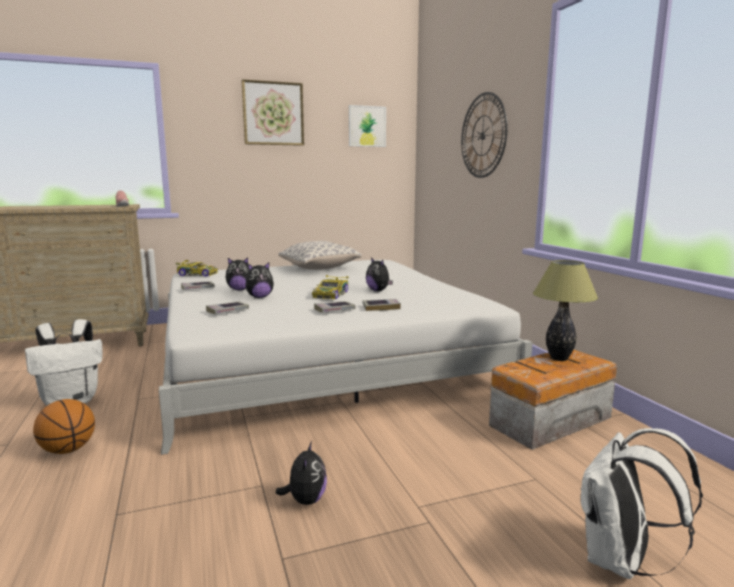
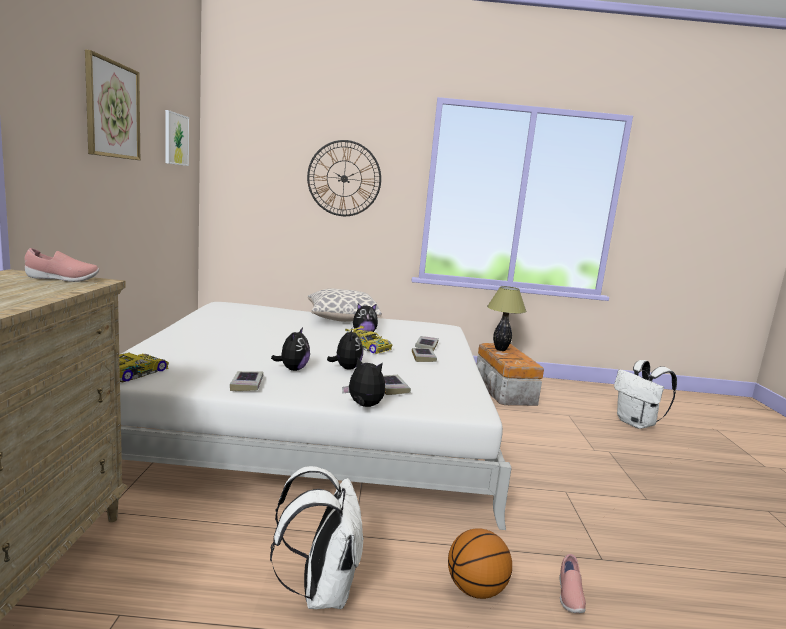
camera: 70 degrees left, 0 degrees up
plush toy [276,441,327,505] -> plush toy moved to [342,358,385,407]
pillow [279,241,362,270] -> pillow moved to [308,289,382,322]
none -> pink shoe [559,554,586,613]

